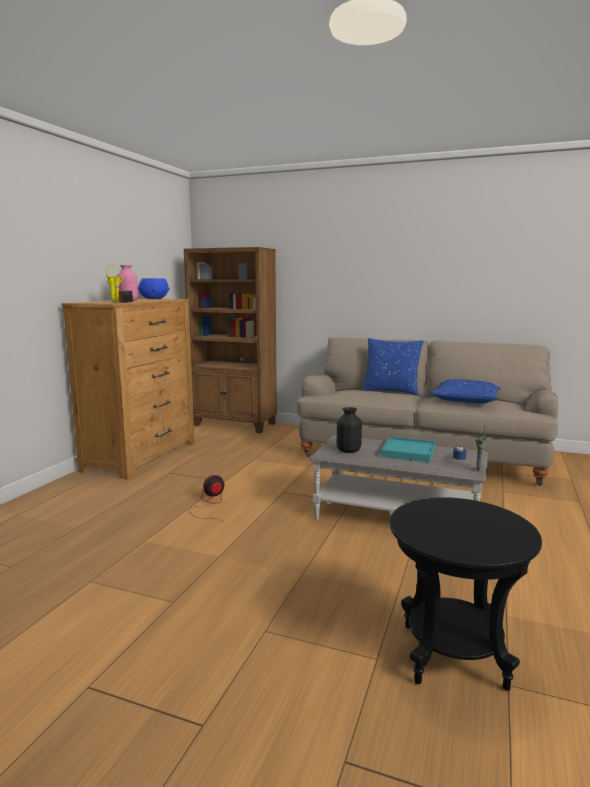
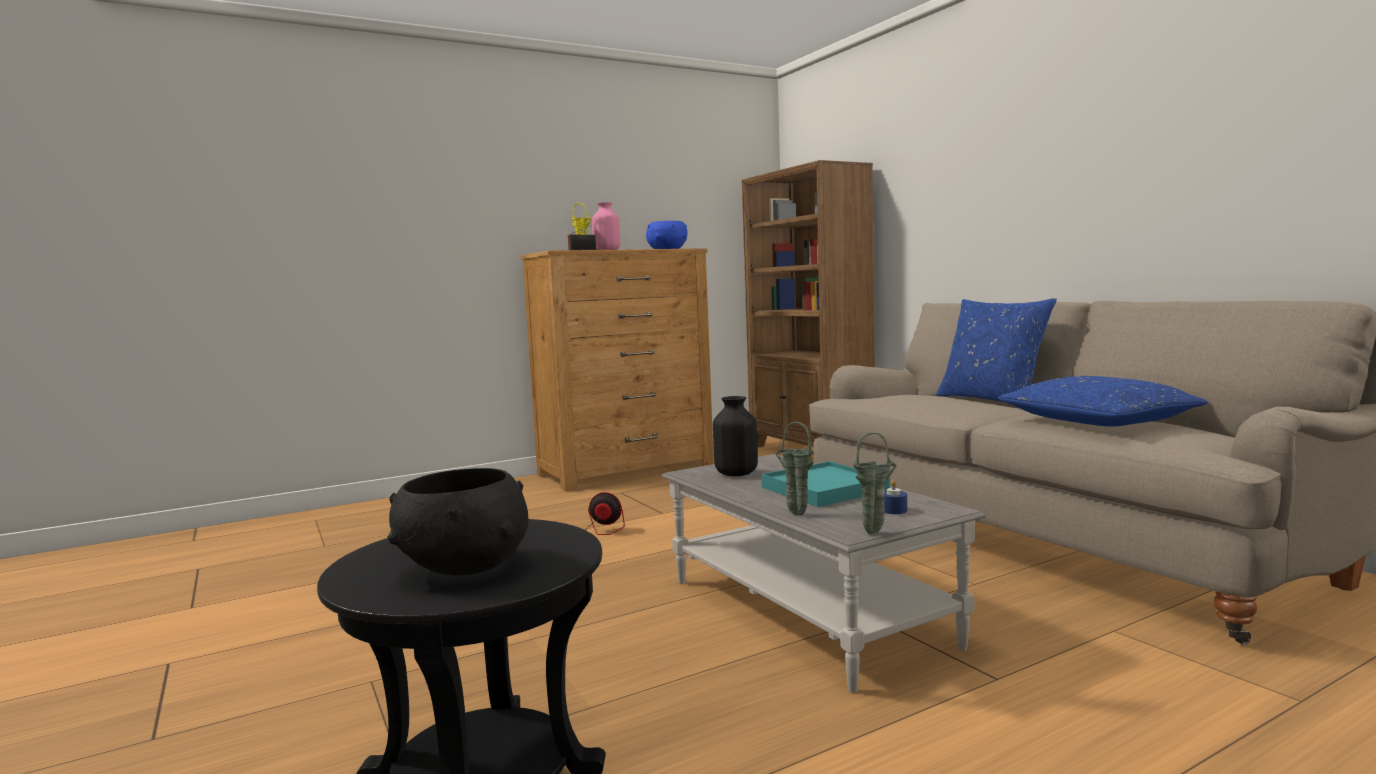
camera: 40 degrees right, 5 degrees down
none -> black bowl [388,468,528,576]
none -> green vase [776,422,814,515]

